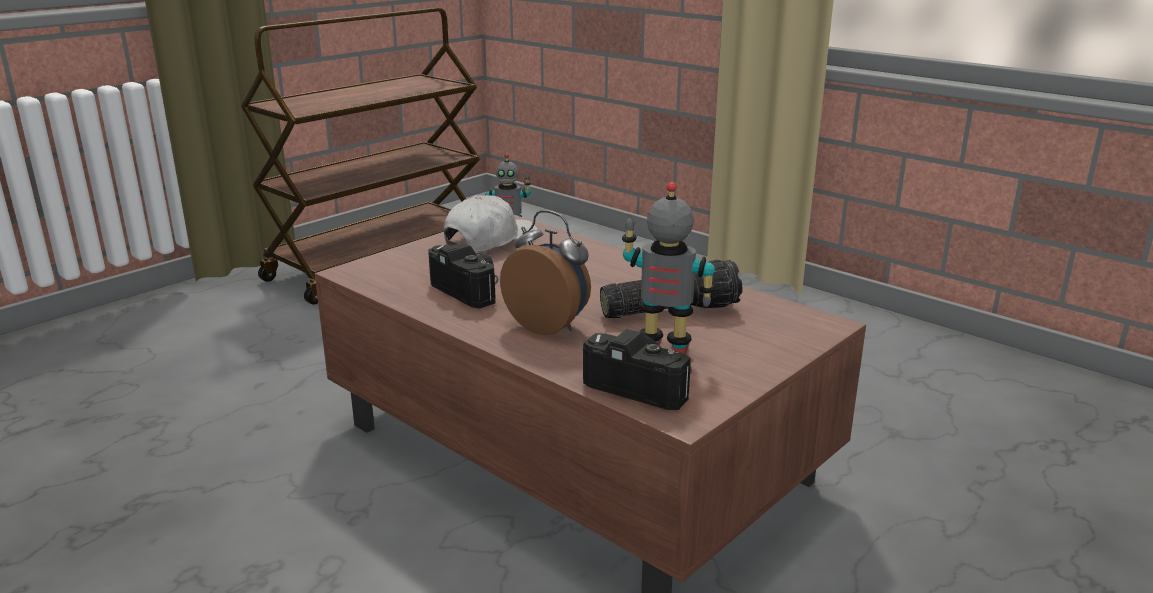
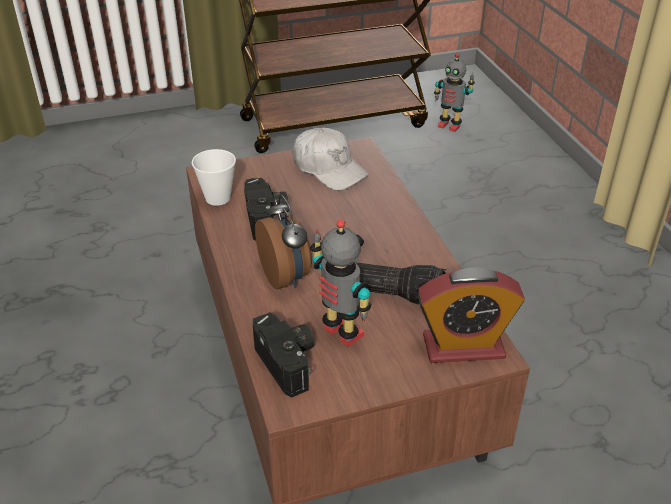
camera: 30 degrees right, 15 degrees up
white cap [444,195,538,252] -> white cap turned 60 degrees clockwise [292,127,369,191]
none -> cup [191,149,236,206]
none -> alarm clock [417,267,525,363]

